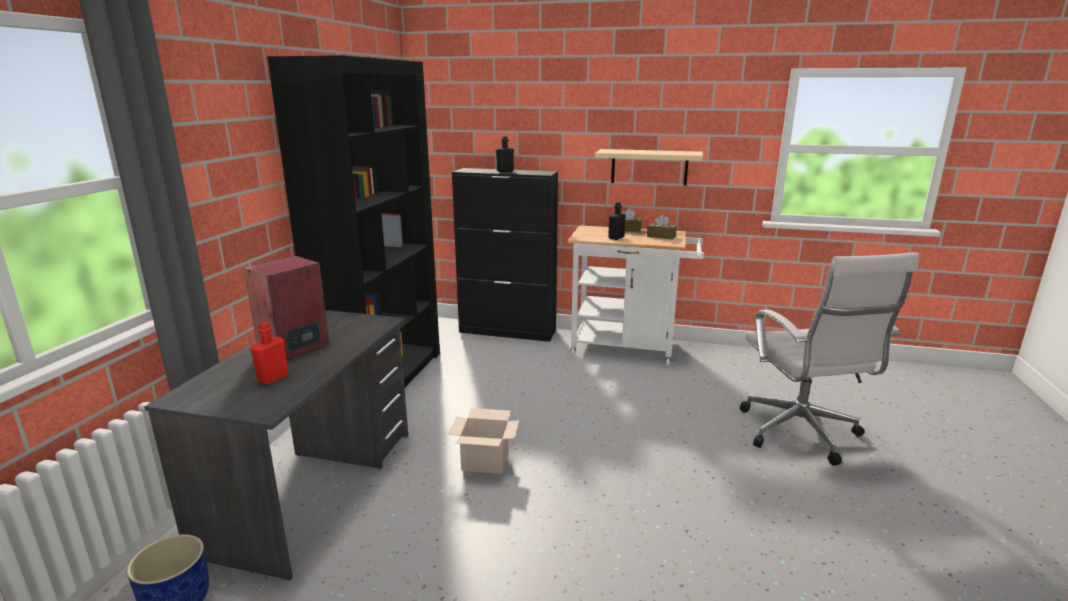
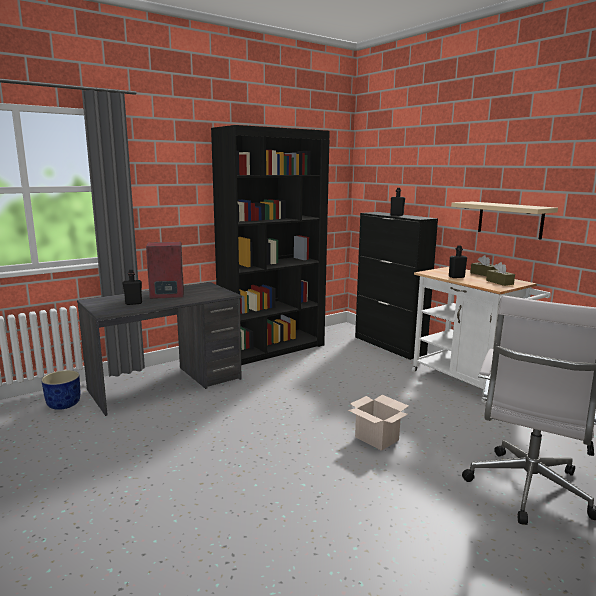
camera: 40 degrees right, 5 degrees down
red bottle [250,322,288,385] -> black bottle [123,270,142,305]
cardboard box [448,408,519,474] -> cardboard box moved to [348,395,408,451]

